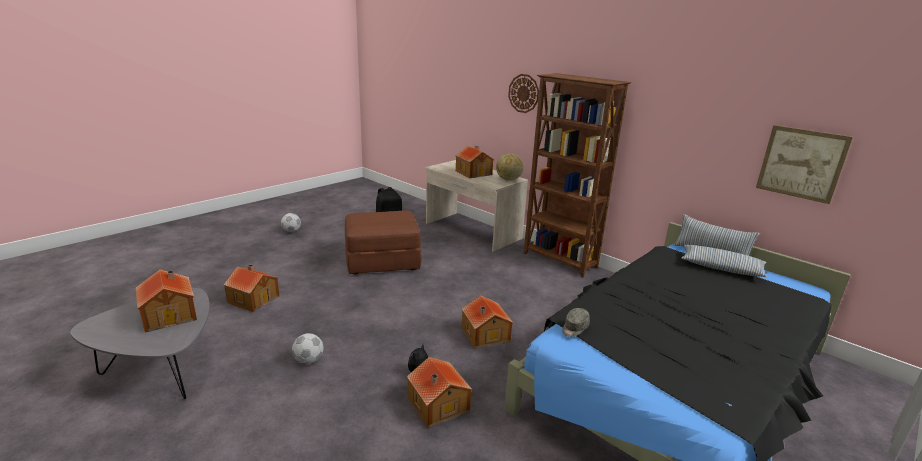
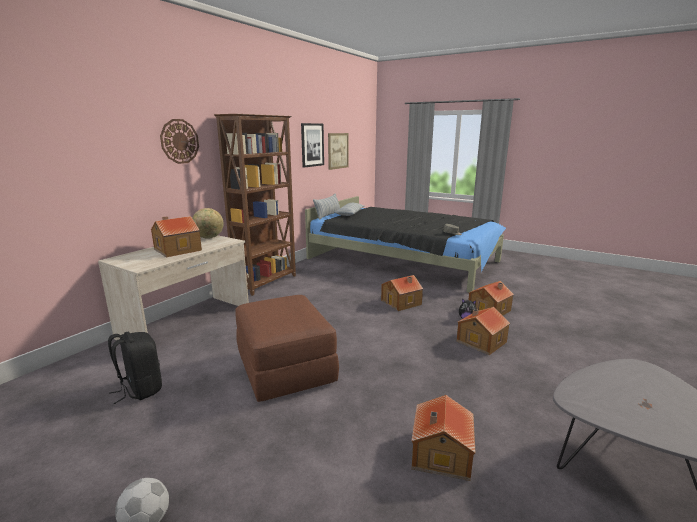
camera: 100 degrees left, 5 degrees down
toy house [136,270,197,333] -> toy house moved to [456,307,510,355]
football [292,333,324,364] -> none
none -> picture [301,123,324,168]

